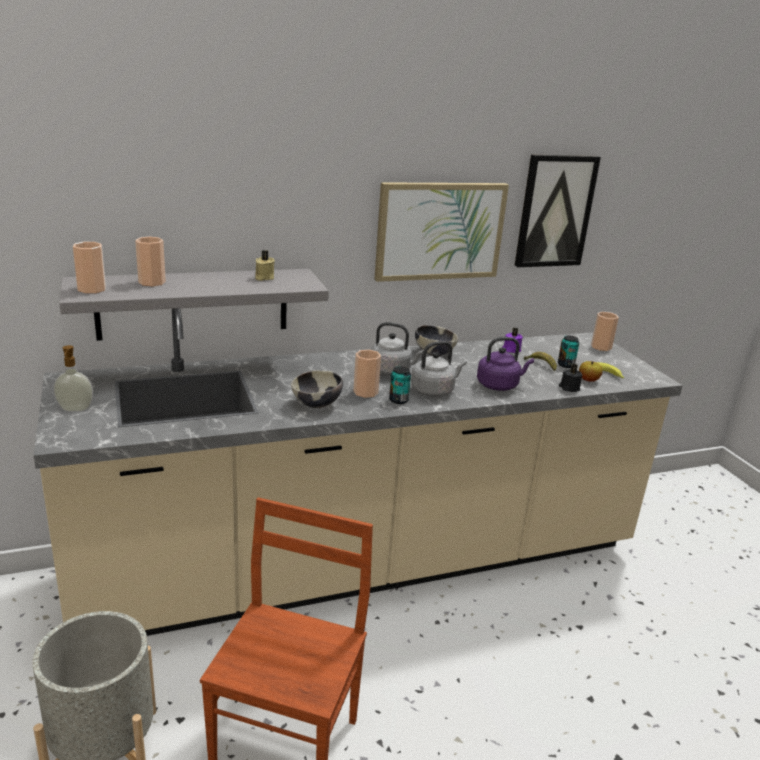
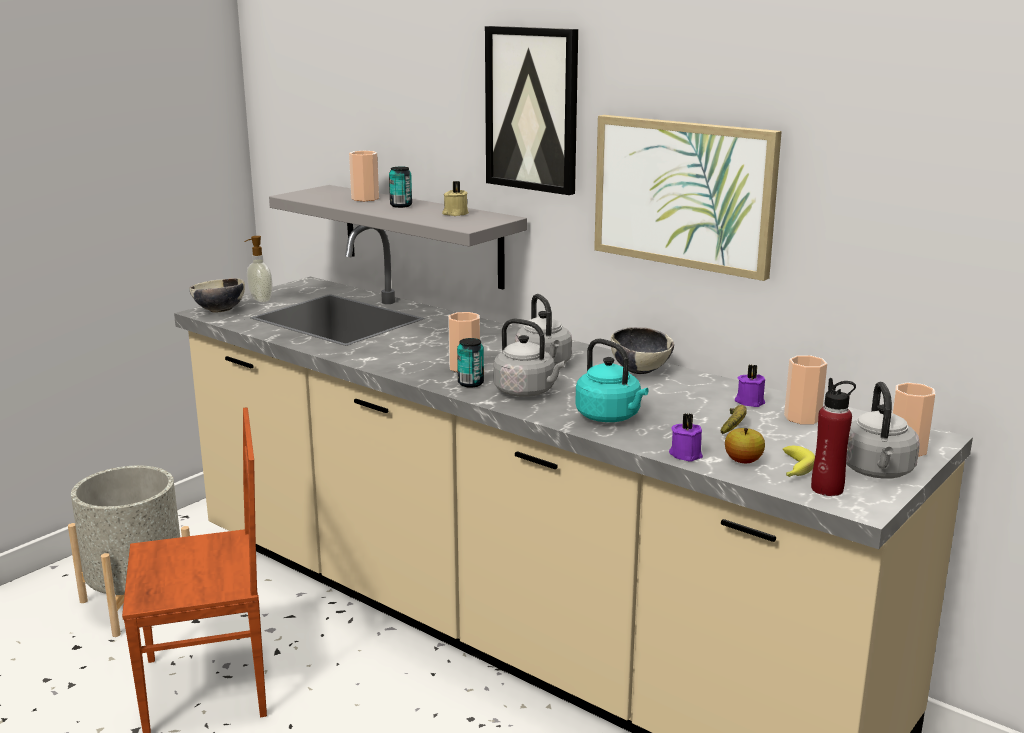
camera: 60 degrees right, 5 degrees down
cup [73,242,106,293] -> cup moved to [784,355,827,424]
bowl [291,370,343,408] -> bowl moved to [189,278,245,313]
purple kettle [477,337,534,391] -> turquoise kettle [576,339,649,422]
picture [514,155,601,267] -> picture moved to [485,26,578,195]
can [558,335,579,368] -> can moved to [389,167,412,208]
black candle [559,364,583,392] -> purple candle [669,413,703,462]
none -> red bottle [811,378,856,496]
none -> grey kettle [846,382,920,479]

